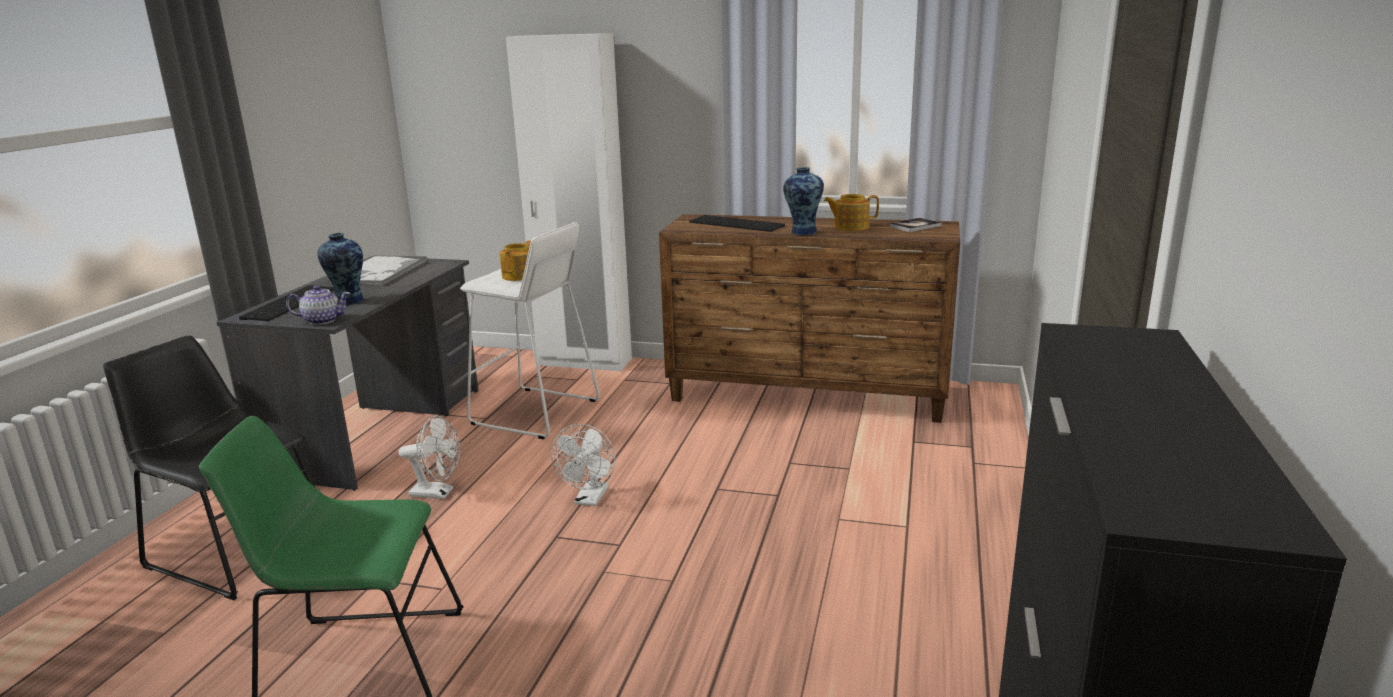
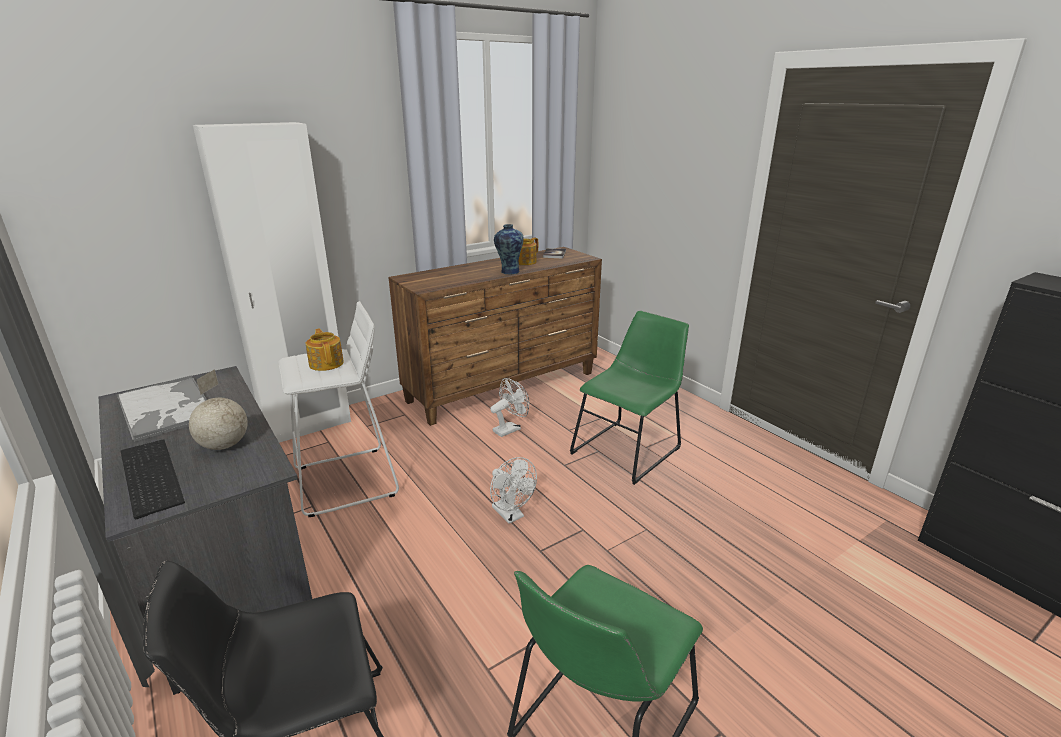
camera: 50 degrees left, 5 degrees up
teapot [286,285,350,325] -> none
vase [317,233,364,305] -> globe [189,369,248,450]
white fan [399,415,460,499] -> white fan moved to [490,378,529,437]
keyboard [689,215,785,232] -> none
none -> green chair [570,311,689,485]

